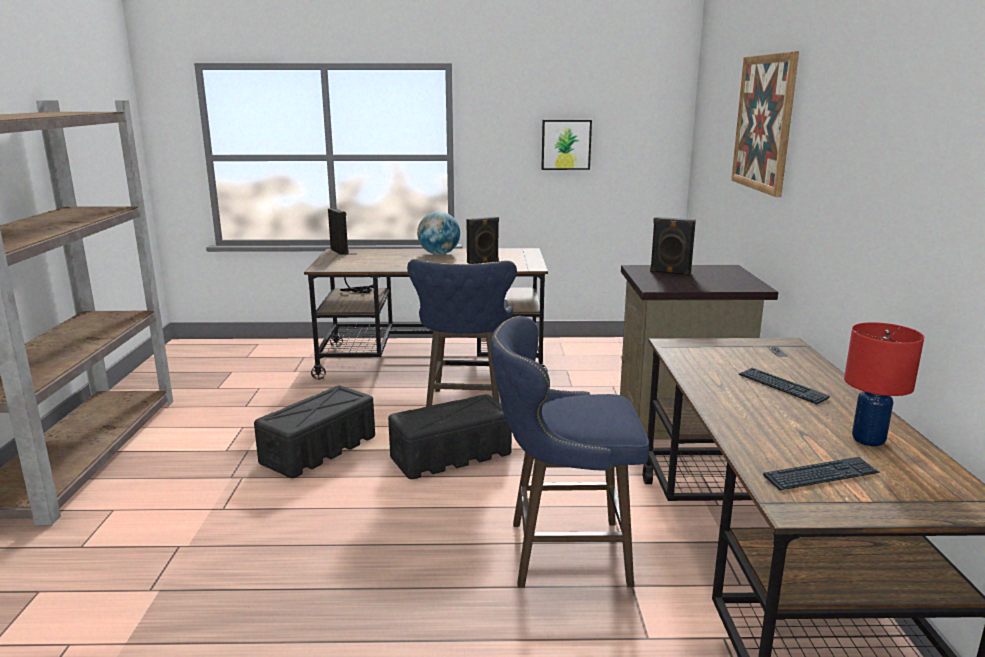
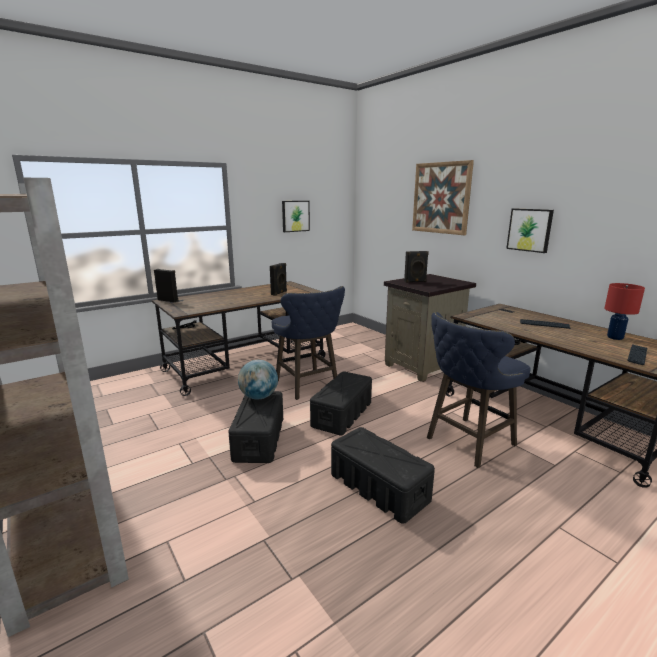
camera: 35 degrees left, 0 degrees up
globe [417,212,460,255] -> globe moved to [238,360,278,400]
none -> black storage box [331,427,435,524]
none -> picture [506,208,554,253]

